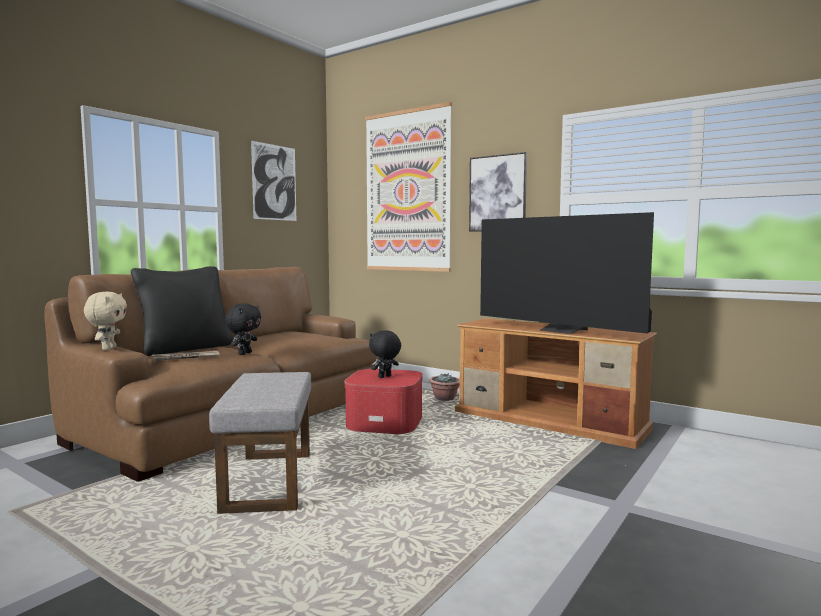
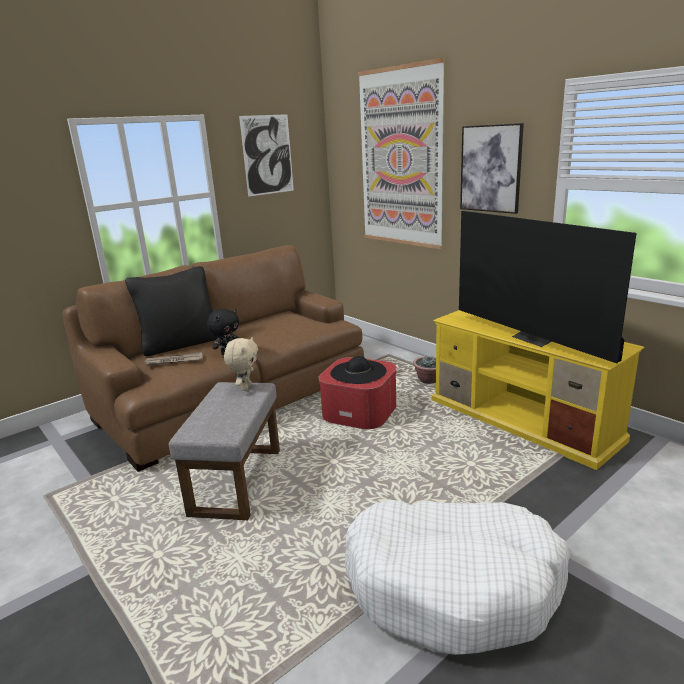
camera: 15 degrees right, 15 degrees up
beige plush toy [84,292,127,350] -> beige plush toy moved to [224,337,258,391]
black plush toy [369,330,401,378] -> black hat [330,356,387,384]
brown tv stand [455,318,657,449] -> yellow tv stand [431,310,645,470]
none -> white dog bed [345,500,570,655]

